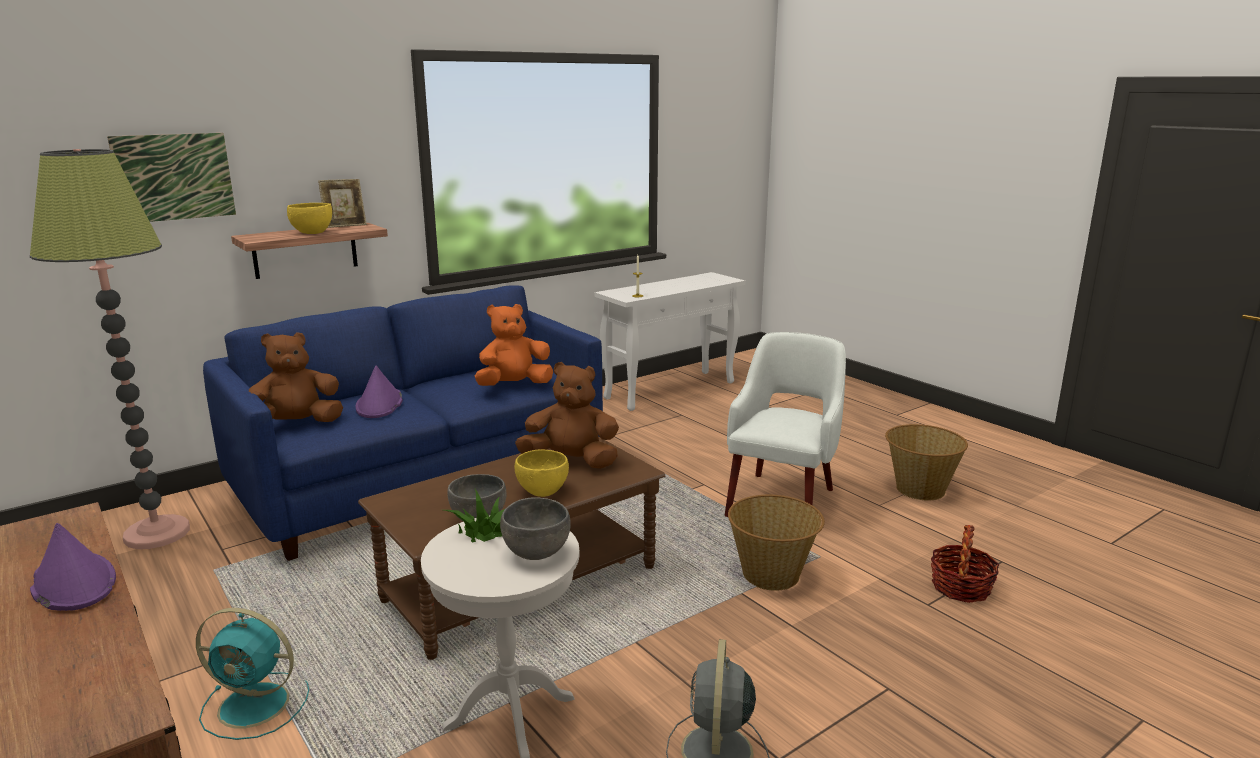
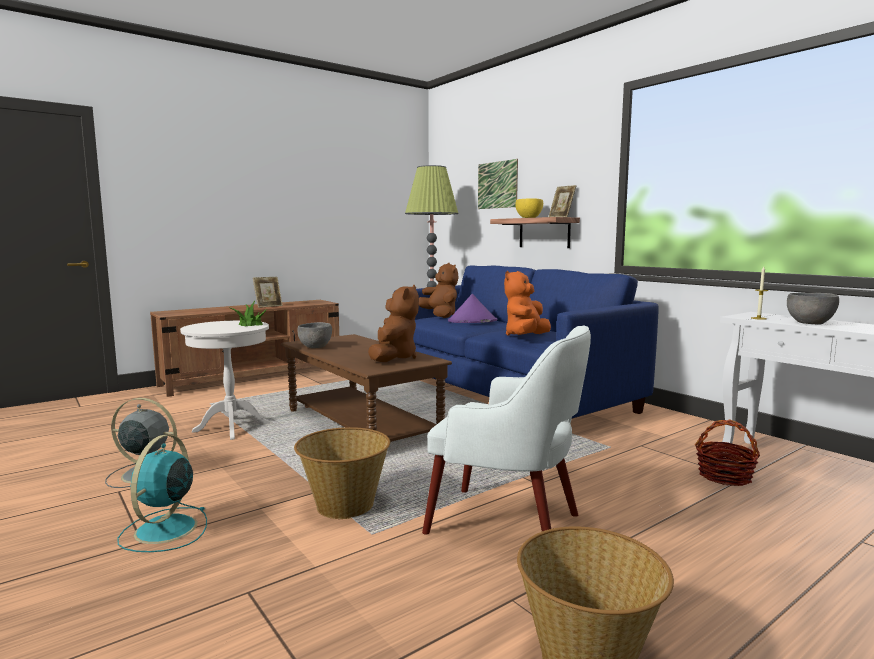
camera: 90 degrees right, 10 degrees down
purple hat [30,523,116,611] -> picture frame [253,277,283,308]
turquoise fan [196,608,309,740] -> turquoise fan moved to [117,435,207,552]
orange plush toy [475,304,553,386] -> orange plush toy turned 120 degrees counterclockwise [504,271,551,335]
grey bowl [500,497,571,560] -> grey bowl moved to [787,293,839,324]
yellow bowl [514,449,569,497] -> none
basket [931,525,999,603] -> basket moved to [695,419,760,486]

